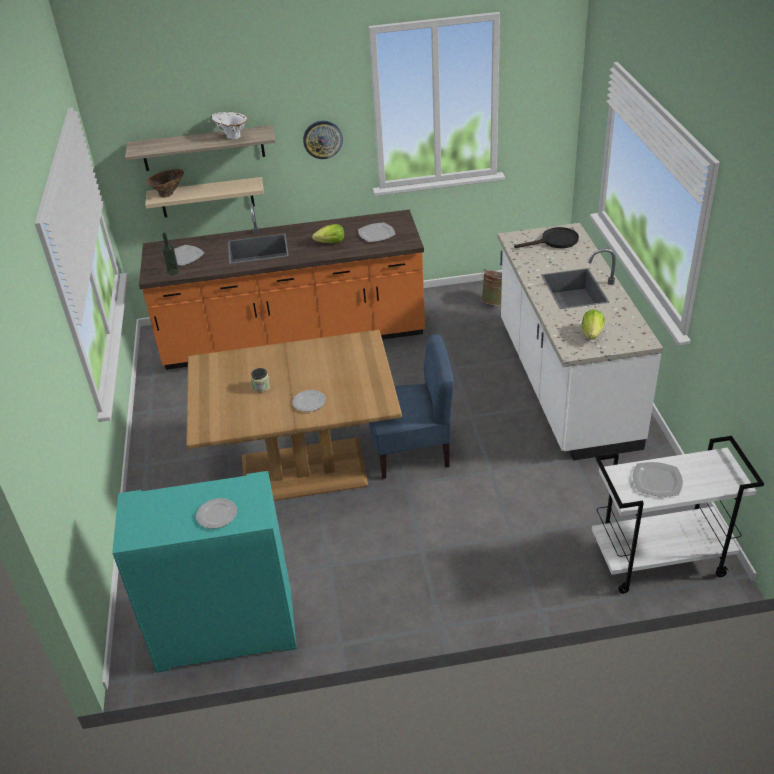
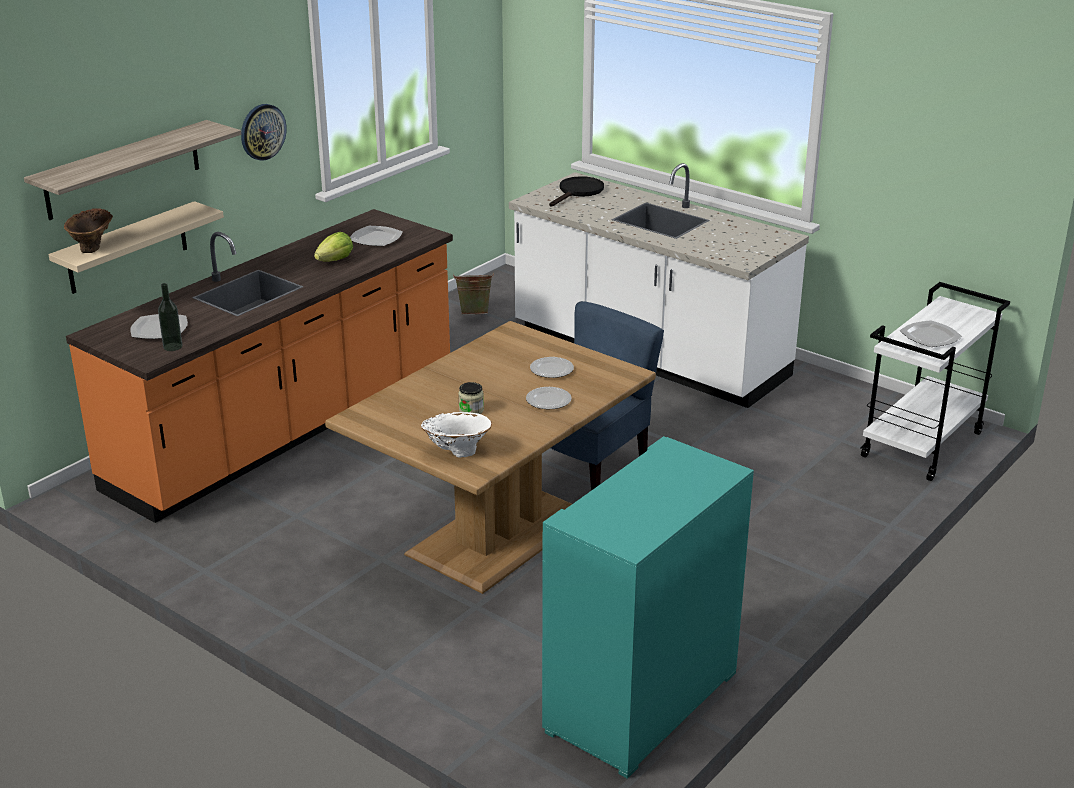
camera: 45 degrees left, 10 degrees down
plate [196,498,237,529] -> plate moved to [530,357,574,378]
white vase [211,112,247,140] -> white vase moved to [421,412,492,458]
lettuce [582,309,605,340] -> none

